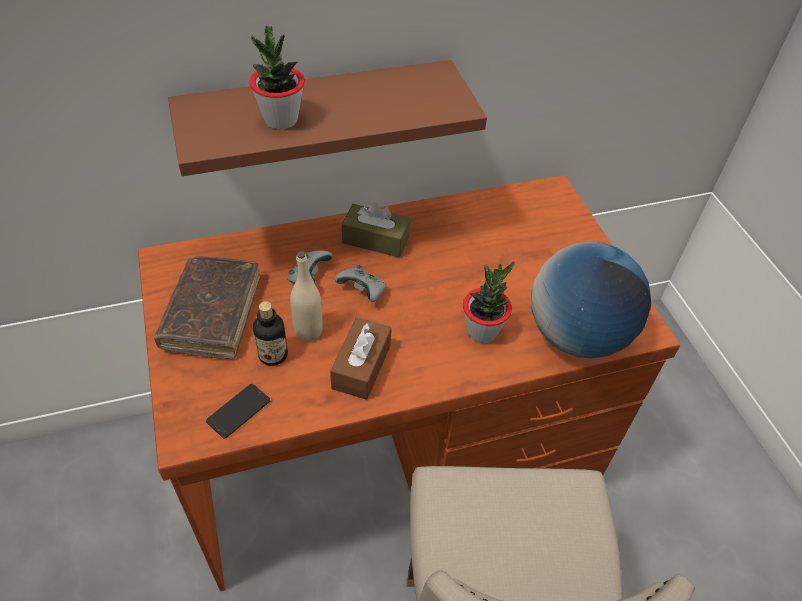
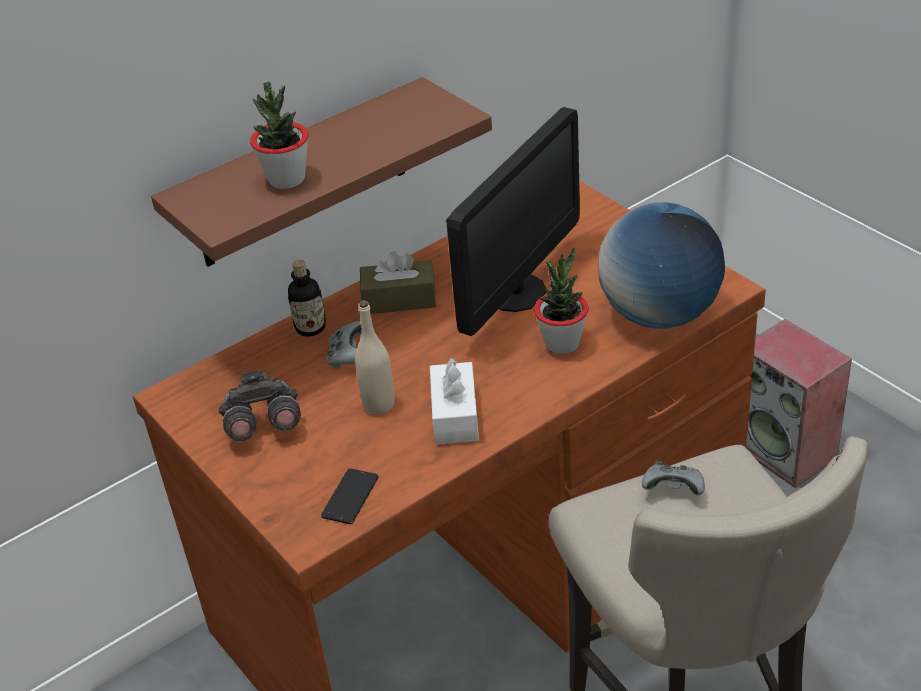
camera: 15 degrees left, 10 degrees down
brown book [154,256,260,359] -> grey binoculars [219,370,301,442]
bottle [253,301,288,366] -> bottle moved to [288,260,326,337]
brown tissue box [330,318,391,400] -> white tissue box [430,358,479,445]
grey game controller [335,265,386,302] -> grey game controller moved to [642,461,705,495]
none -> monitor [446,107,580,336]
none -> speaker [746,319,852,488]

